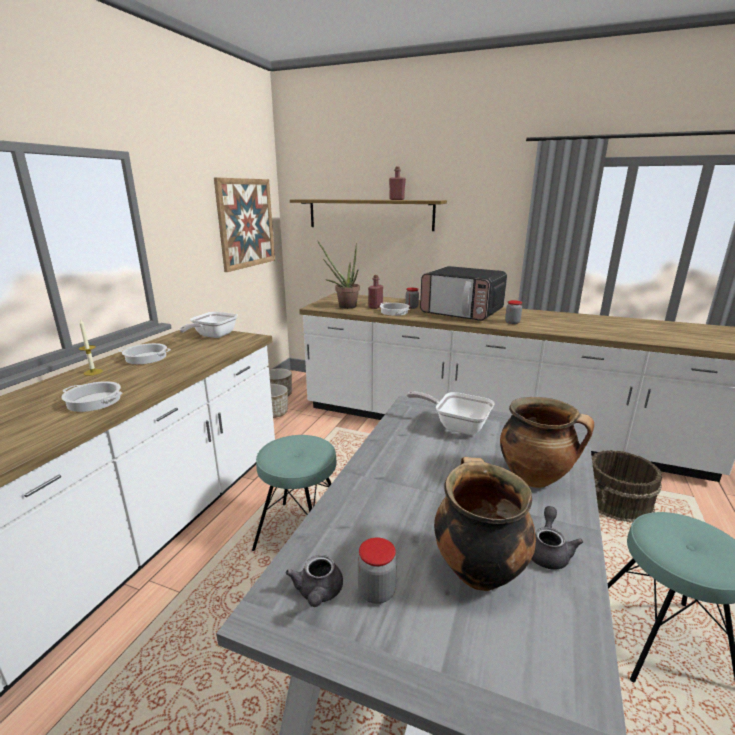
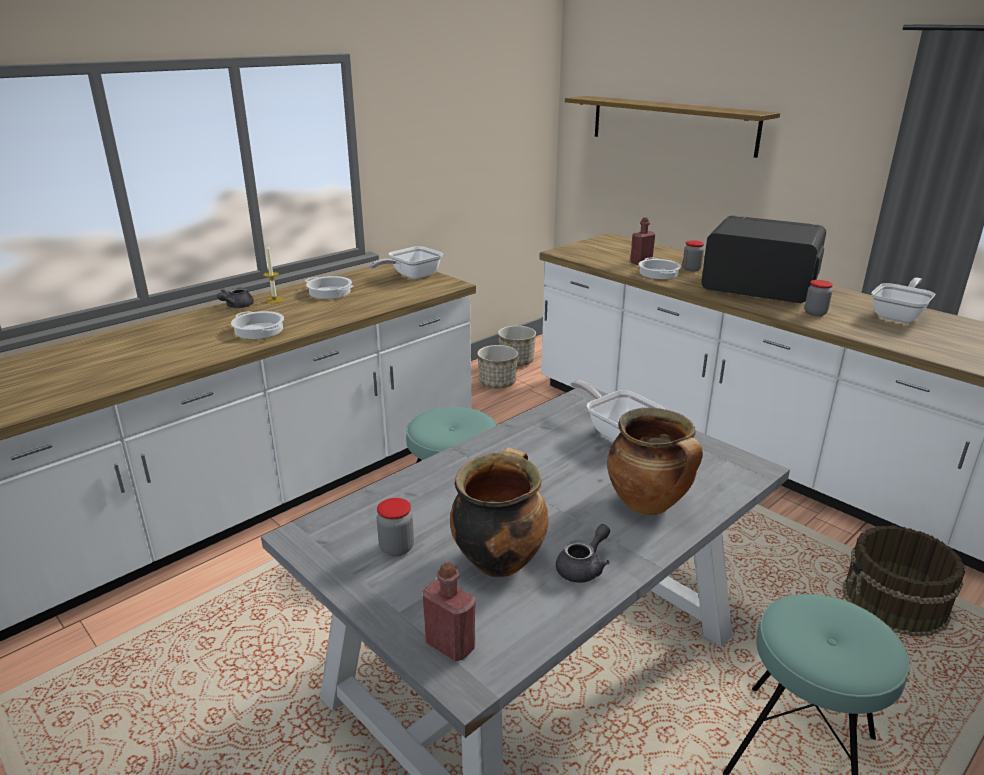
camera: 25 degrees right, 5 degrees up
picture [214,177,275,272] -> none
grey teapot [286,555,343,607] -> grey teapot moved to [217,288,254,308]
potted plant [317,240,360,309] -> none
red bottle [389,166,406,200] -> red bottle moved to [423,562,476,662]
microwave [420,266,507,321] -> microwave turned 150 degrees clockwise [701,216,826,303]
none -> frying pan [871,278,935,323]

